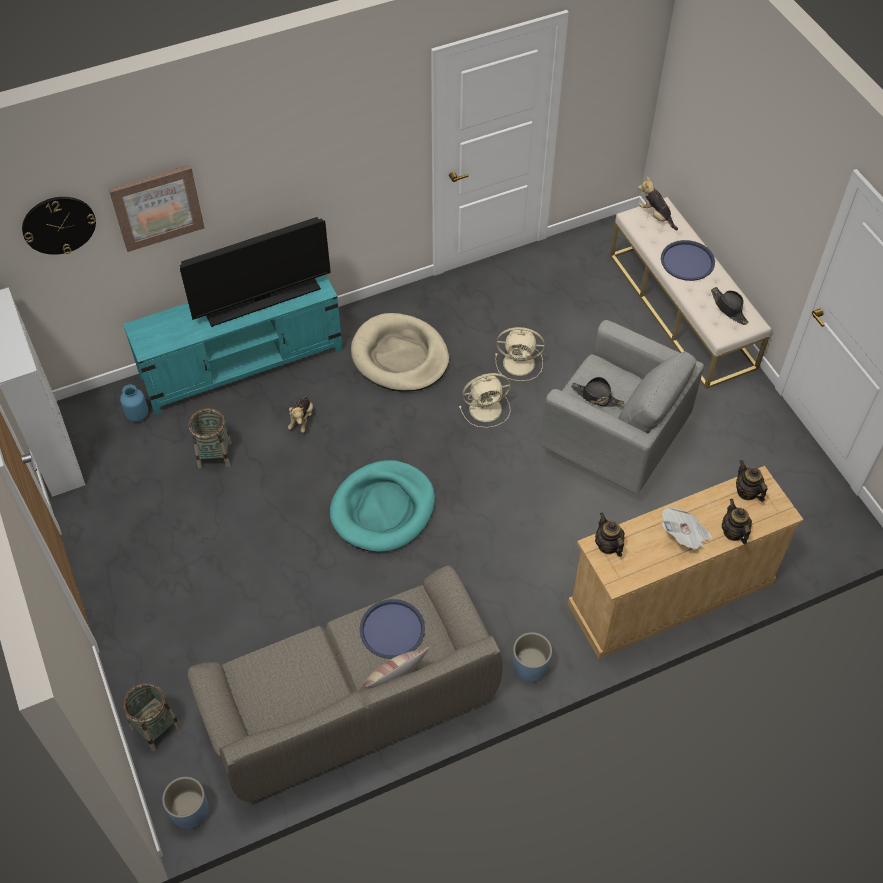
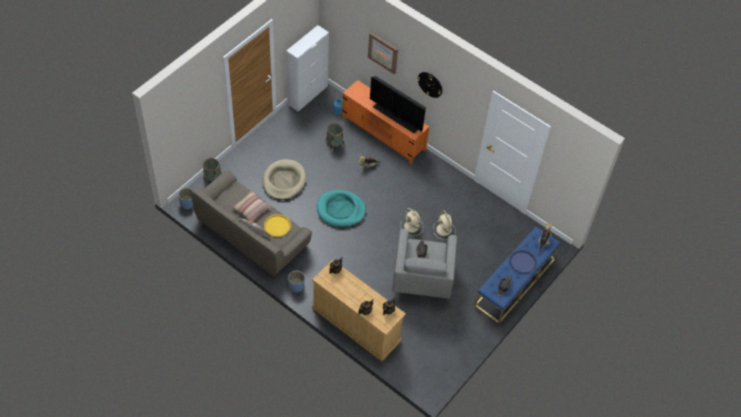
camera: 60 degrees right, 0 degrees up
wall clock [22,197,96,255] -> wall clock moved to [417,72,442,98]
turquoise tv stand [123,275,343,415] -> orange tv stand [342,80,429,164]
beige dog bed [351,313,449,392] -> beige dog bed moved to [262,159,306,200]
blue tray [360,599,425,659] -> yellow tray [264,214,291,237]
beige bench [610,197,771,389] -> blue bench [474,227,561,324]
newspaper [662,507,712,550] -> none
none -> pillow [231,190,271,222]

